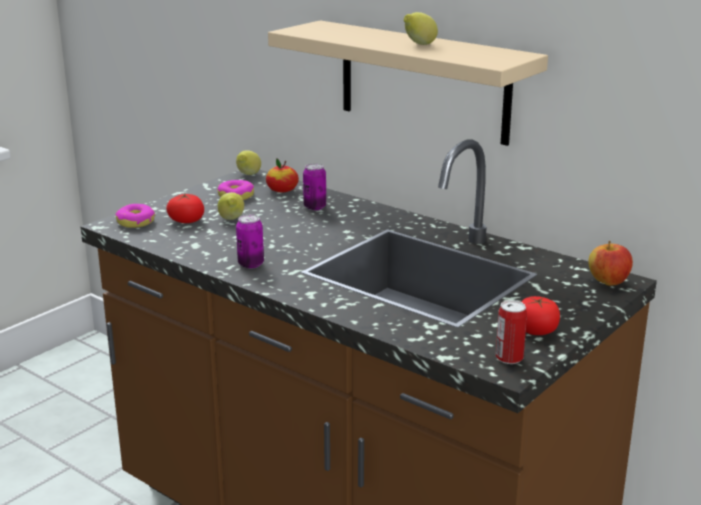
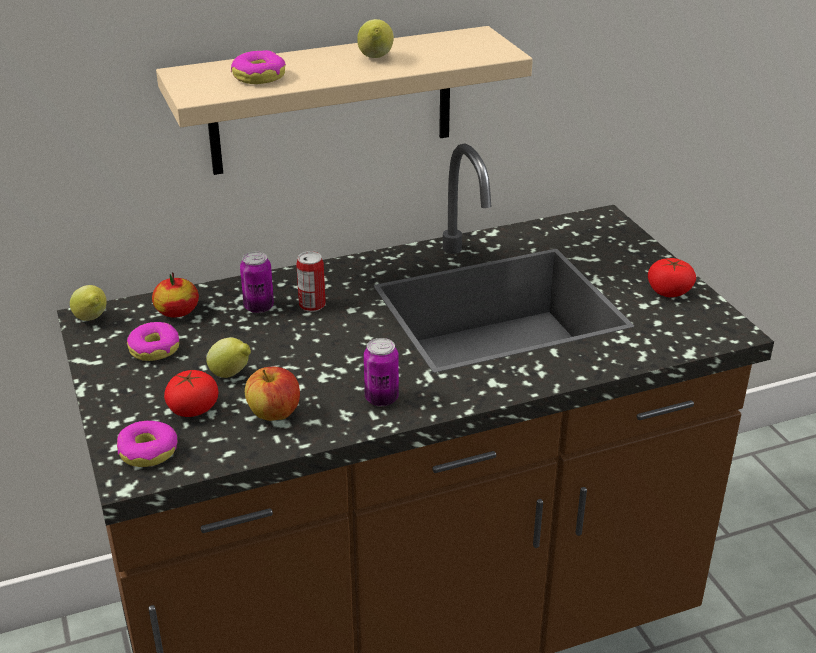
camera: 60 degrees left, 10 degrees up
can [496,300,527,364] -> can moved to [296,251,326,312]
apple [588,241,633,286] -> apple moved to [245,367,300,421]
none -> donut [231,50,286,84]

